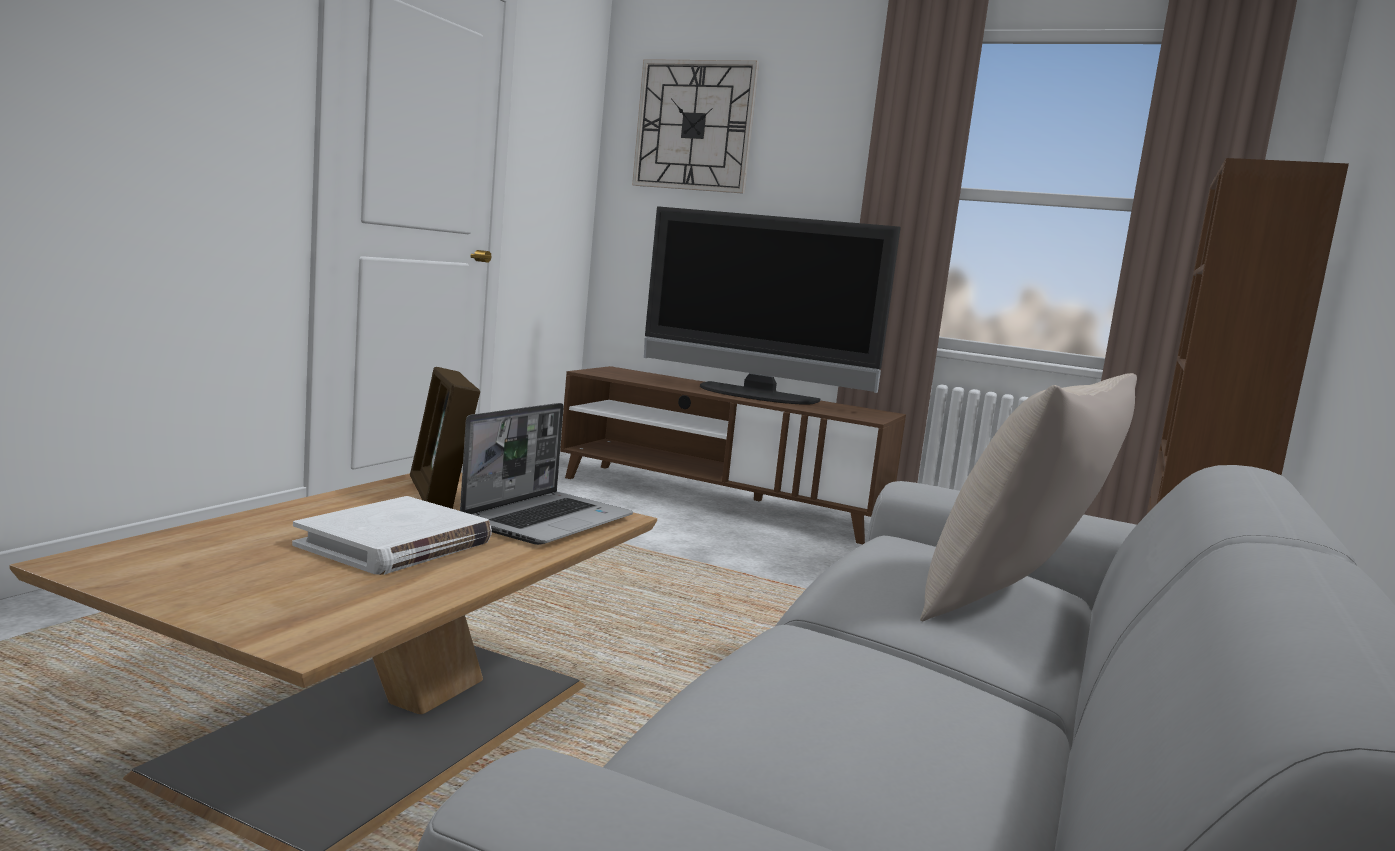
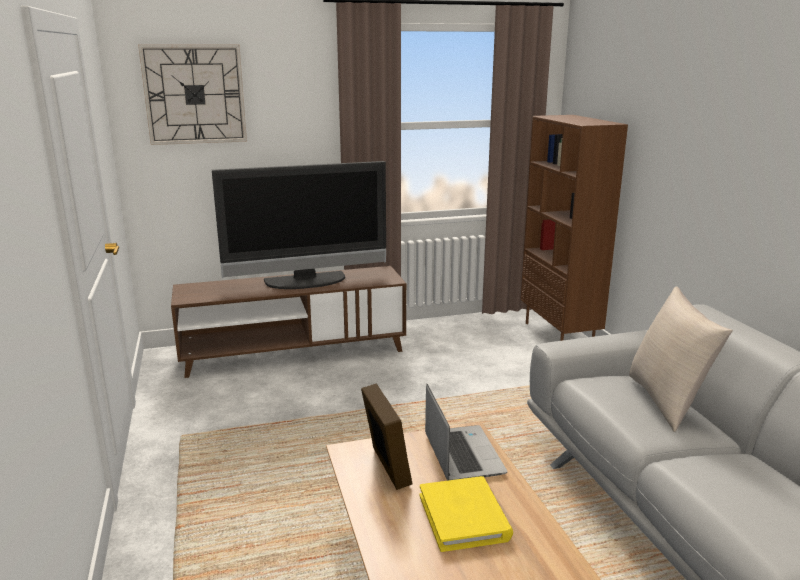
camera: 40 degrees left, 10 degrees up
white book [292,496,492,575] -> yellow book [420,476,513,552]
picture frame [410,367,480,509] -> picture frame turned 135 degrees counterclockwise [361,383,413,490]

